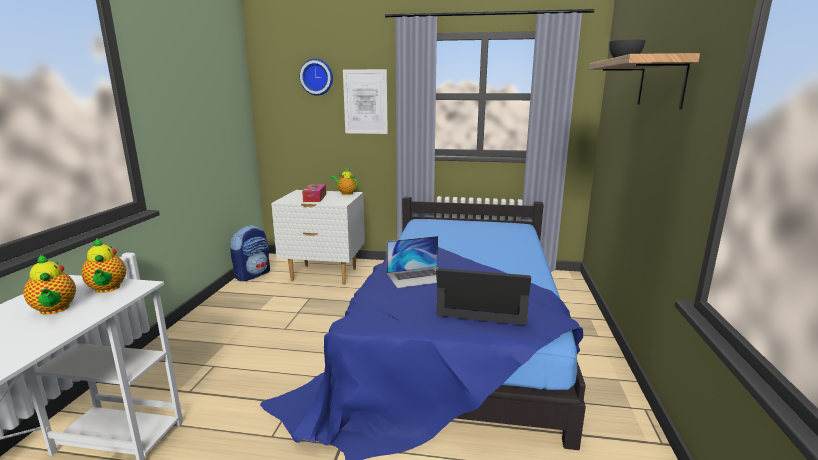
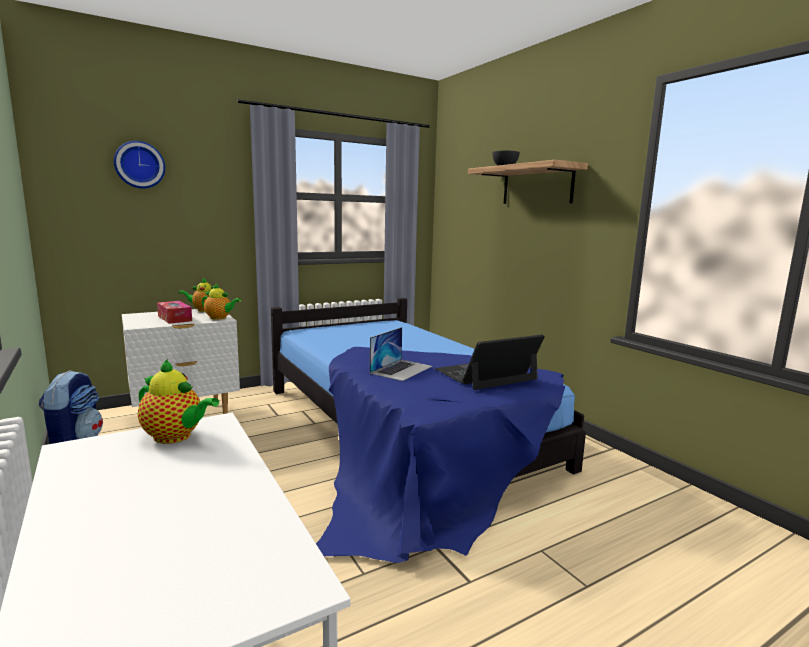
camera: 40 degrees left, 5 degrees down
teapot [23,254,76,315] -> teapot moved to [202,283,241,320]
picture [343,69,388,134] -> none

